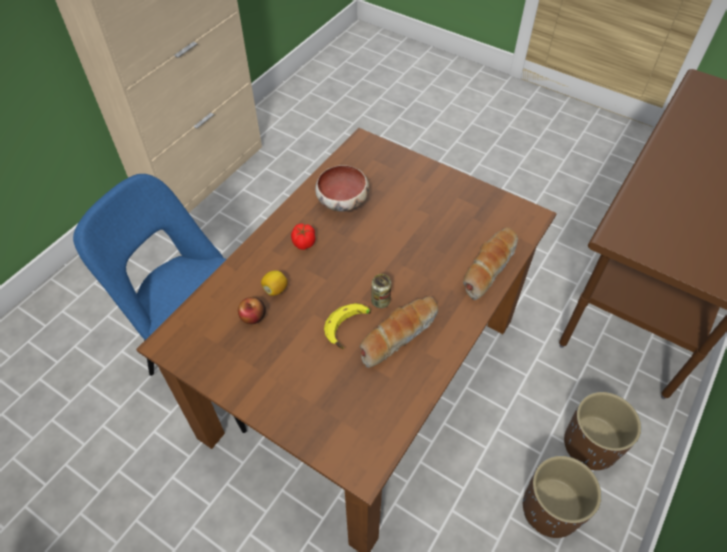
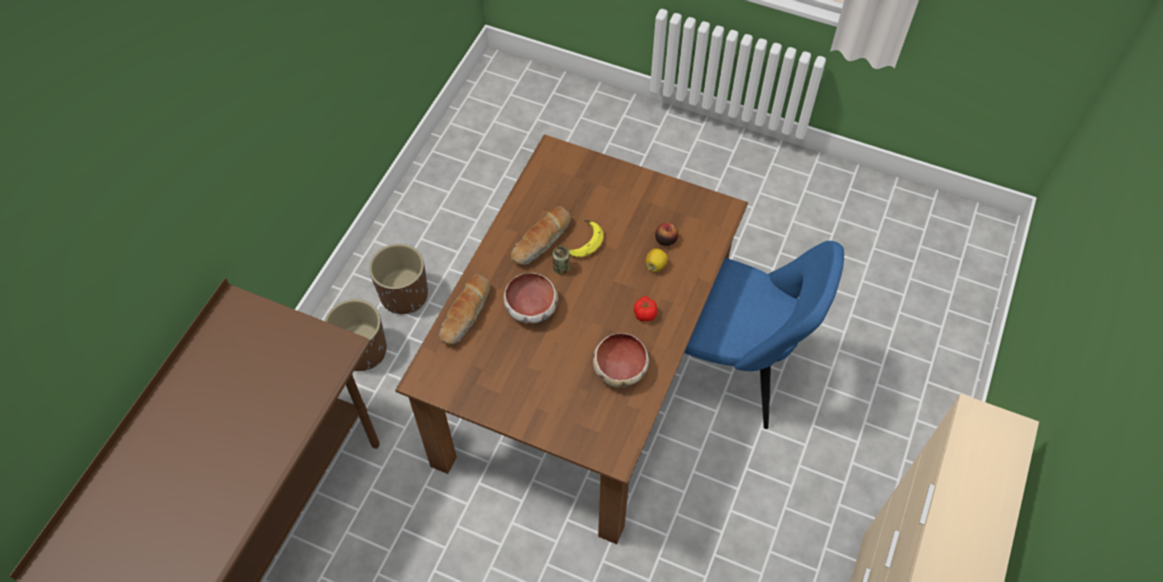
camera: 170 degrees right, 5 degrees up
none -> bowl [504,273,558,324]

